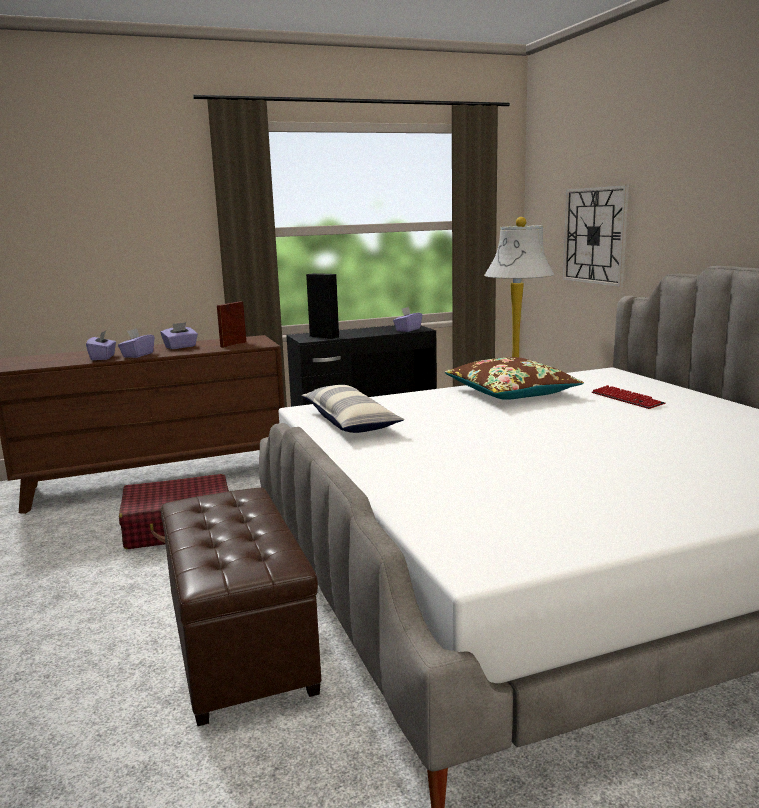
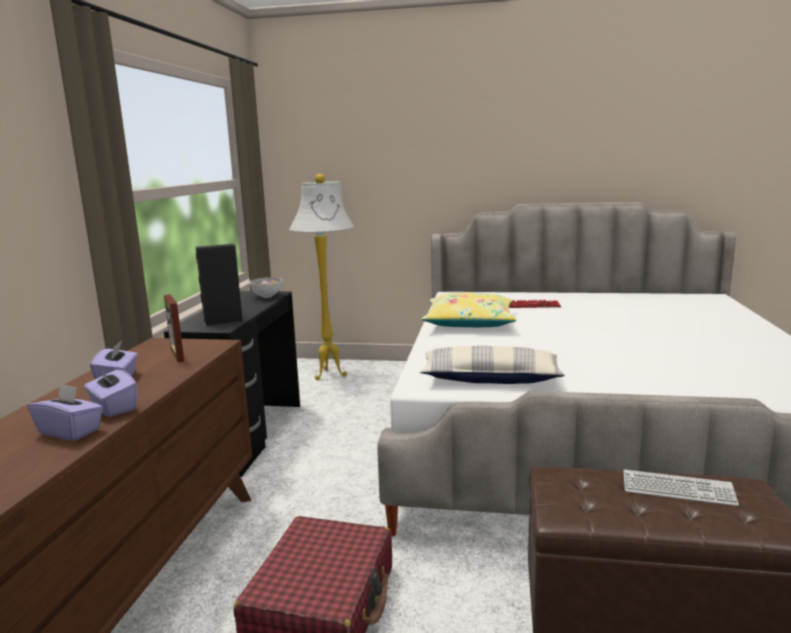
camera: 60 degrees left, 0 degrees up
purple tissue box [393,307,422,332] -> bowl [249,278,283,298]
brown pillow [445,357,584,400] -> yellow pillow [421,293,516,327]
wall clock [563,185,629,287] -> none
none -> keyboard [623,470,739,506]

